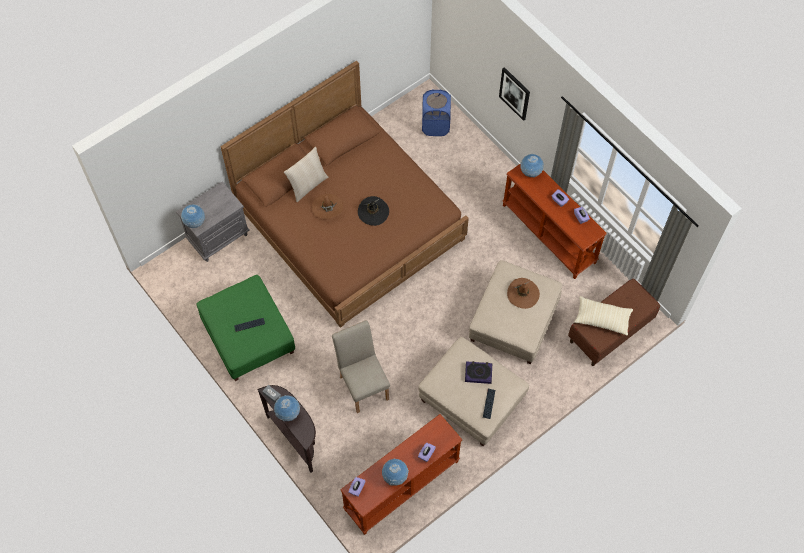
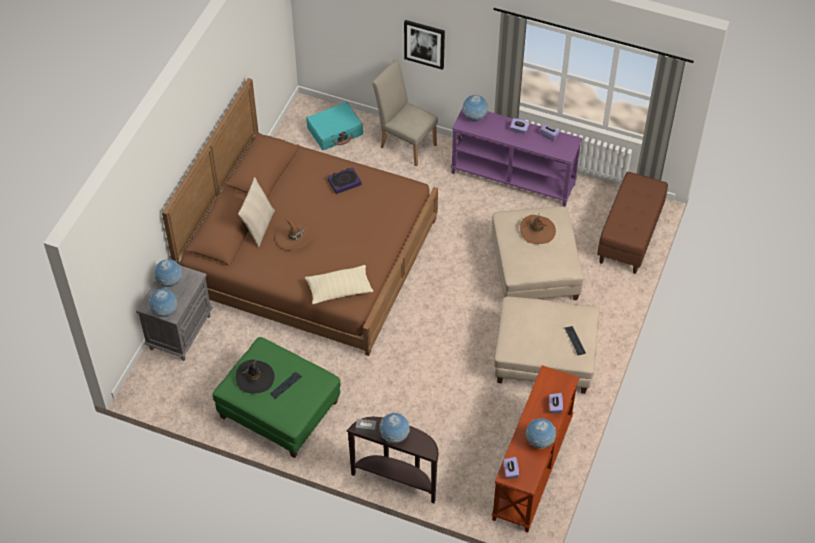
camera: 30 degrees left, 10 degrees down
beige chair [332,320,390,413] -> beige chair moved to [372,60,438,167]
black hat [358,196,389,226] -> black hat moved to [236,359,275,393]
blue laundry basket [422,90,451,136] -> turquoise suitcase [306,102,363,150]
book [465,361,492,384] -> book moved to [327,167,362,194]
brown console table [503,164,607,279] -> purple console table [451,108,582,207]
beige pillow [574,296,633,335] -> beige pillow moved to [305,265,373,304]
none -> globe [154,259,182,287]

